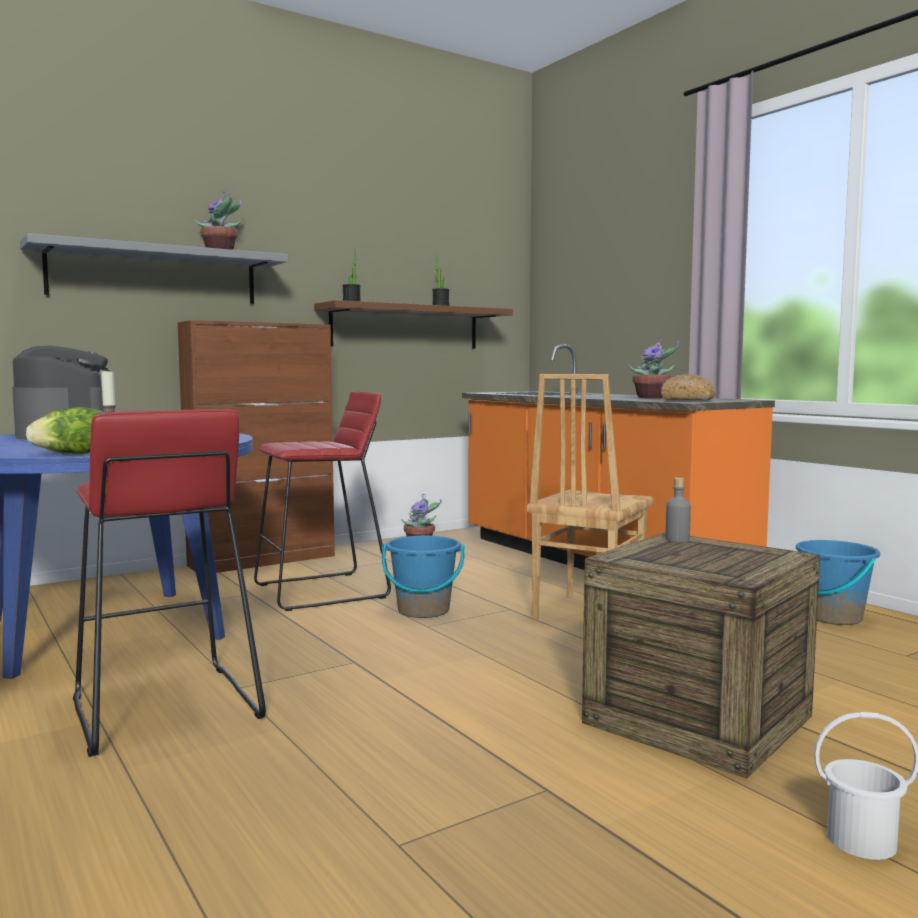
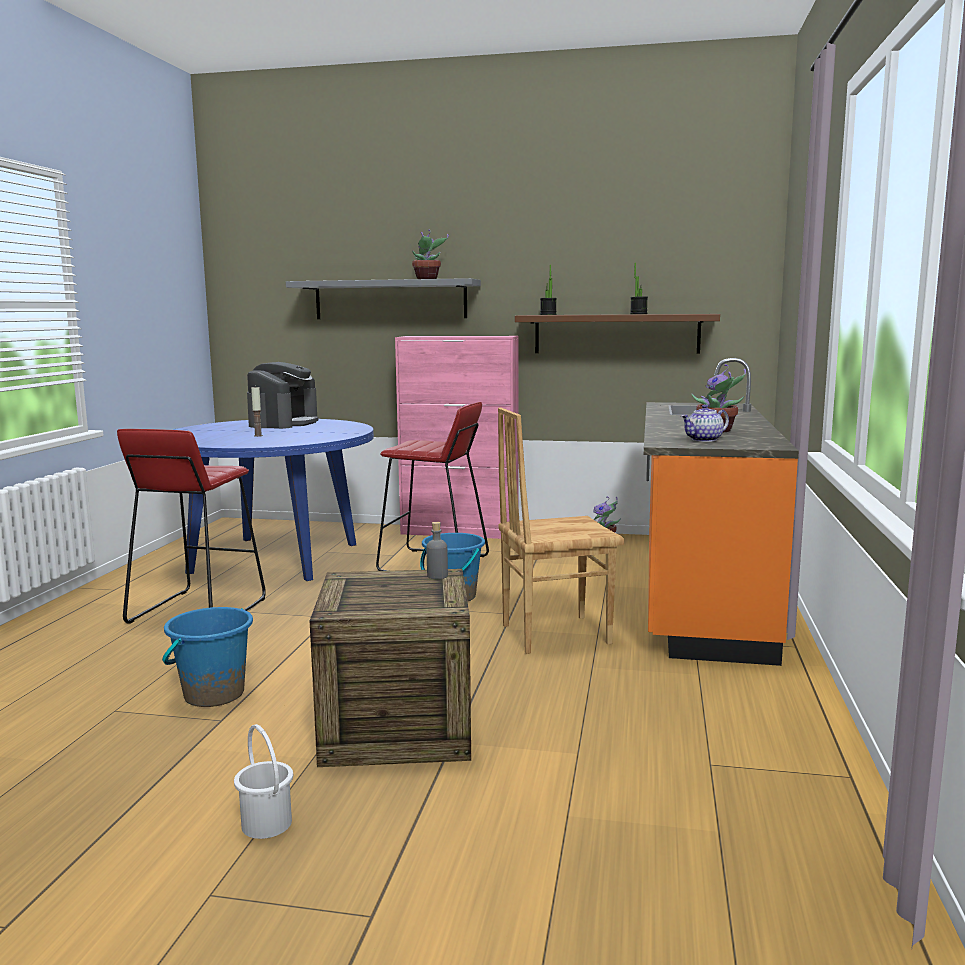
camera: 45 degrees right, 5 degrees up
lettuce [26,407,104,454] -> none
brown cabinet [177,320,335,573] -> pink cabinet [395,336,519,539]
bread [661,374,716,401] -> teapot [681,404,729,442]
blue bucket [796,540,880,625] -> blue bucket moved to [162,607,253,707]

